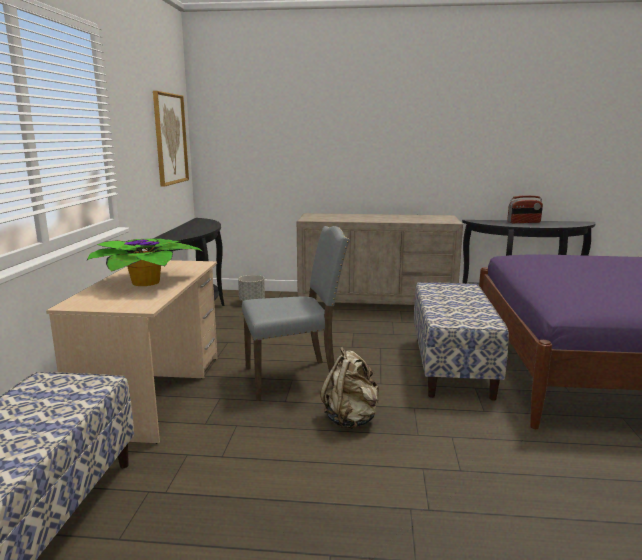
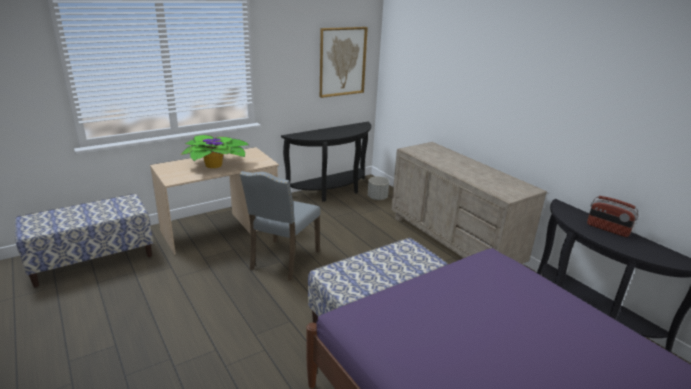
camera: 50 degrees right, 10 degrees up
grey chair [242,226,350,401] -> grey chair turned 75 degrees clockwise [240,171,321,281]
beige backpack [320,347,379,429] -> none

